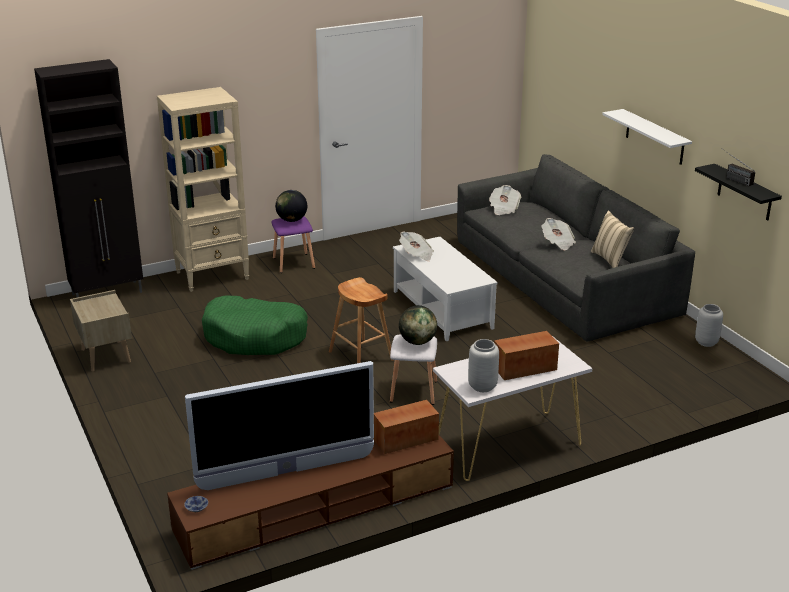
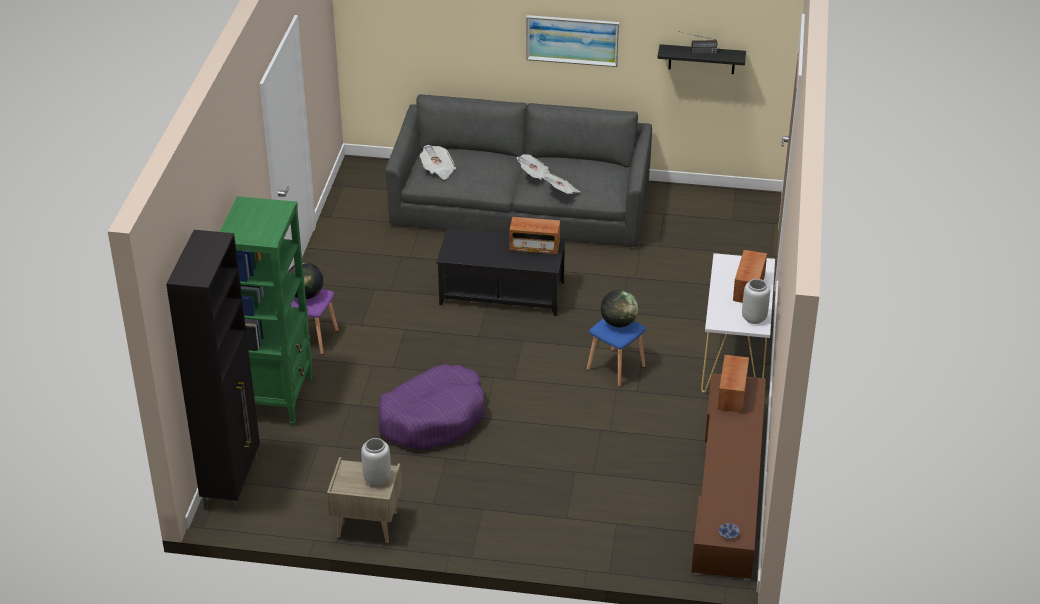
camera: 55 degrees left, 10 degrees up
beige bookcase [157,87,249,292] -> green bookcase [220,196,313,426]
television [185,361,374,490] -> none
green dog bed [202,295,308,355] -> purple dog bed [378,364,484,449]
brown stool [329,277,394,363] -> none
white stool [390,335,437,405] -> blue stool [587,318,646,387]
white coffee table [393,237,498,341] -> black coffee table [437,228,566,316]
newspaper [399,231,434,261] -> newspaper moved to [543,173,580,194]
beige pillow [591,210,634,268] -> none
white shelf [602,109,692,165] -> picture [526,15,619,67]
grey vase [695,304,723,347] -> grey vase moved to [361,438,391,486]
none -> radio [509,217,560,254]

